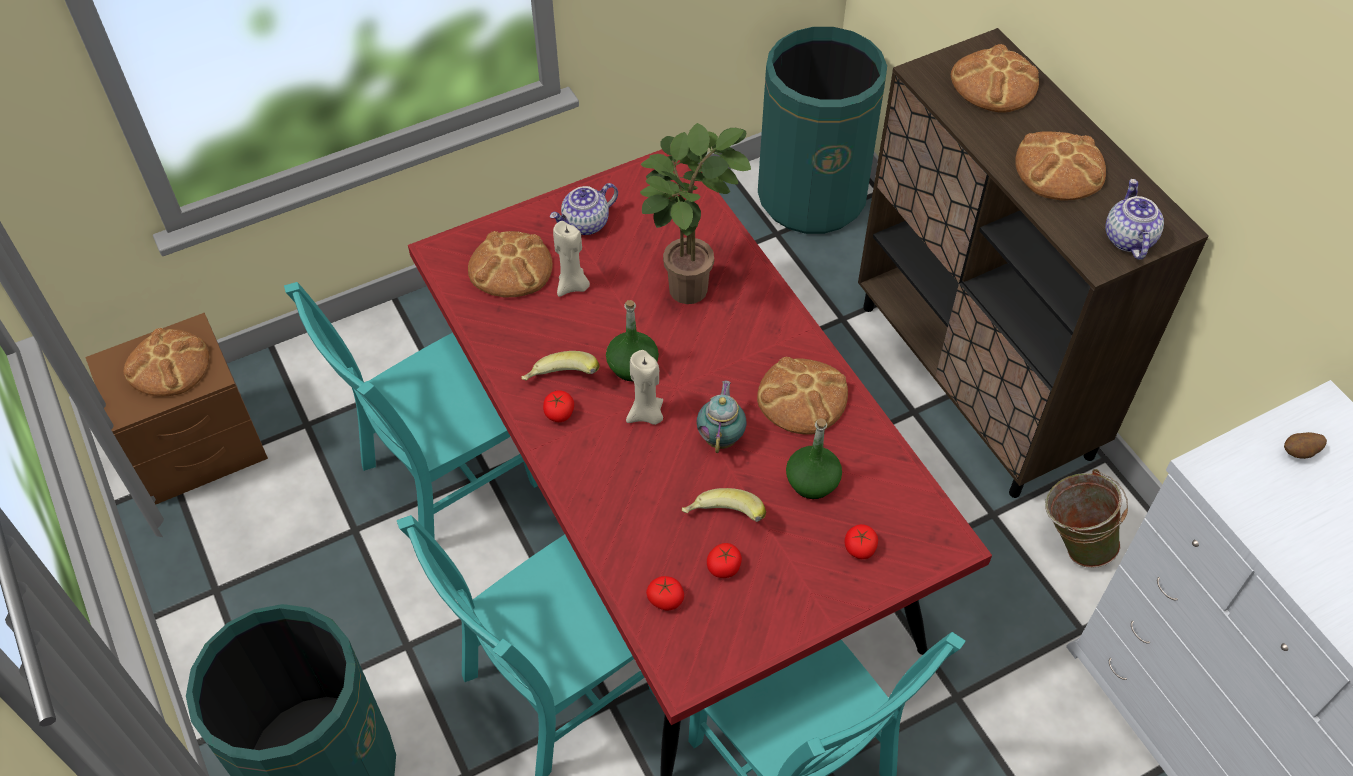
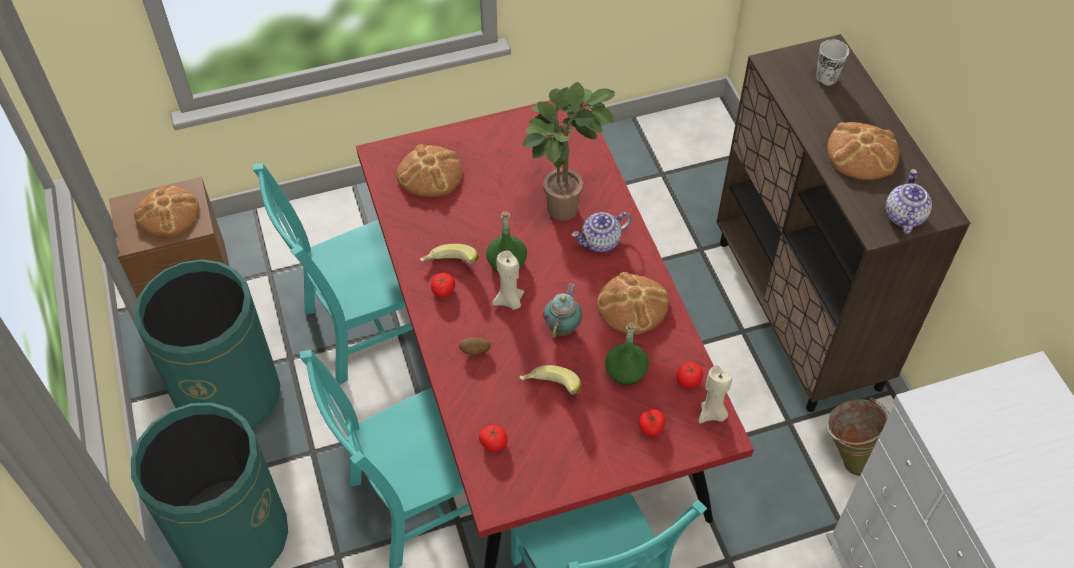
camera: 10 degrees right, 0 degrees up
teapot [550,183,618,235] -> teapot moved to [572,212,631,252]
beige candle [553,221,590,297] -> beige candle moved to [699,365,732,424]
tomato [707,543,742,578] -> tomato moved to [676,362,703,388]
green trash can [758,27,887,234] -> green trash can moved to [134,260,280,430]
bread [951,44,1039,113] -> cup [816,39,849,86]
potato [1284,432,1327,459] -> potato moved to [459,337,491,355]

